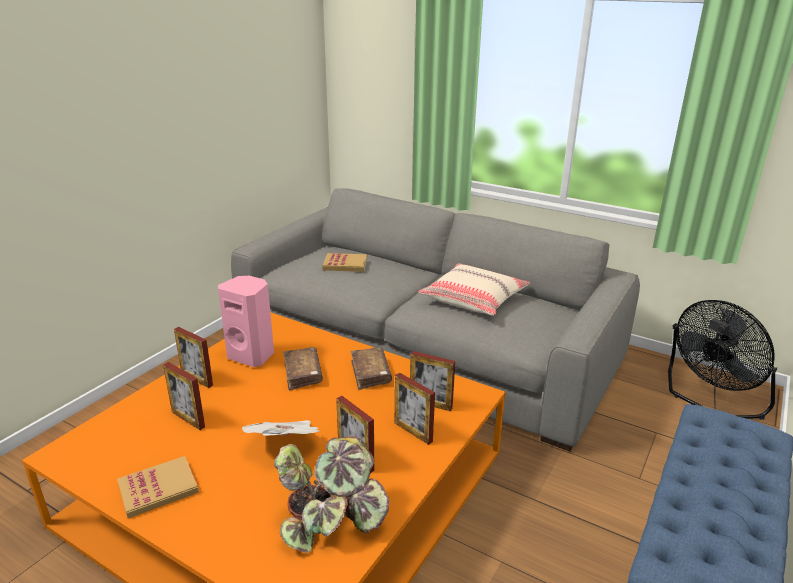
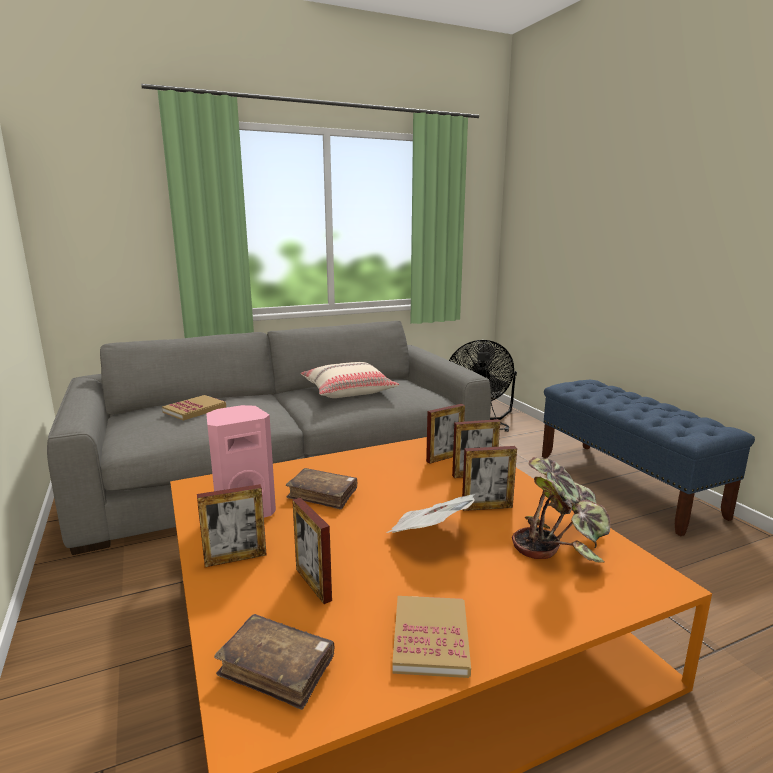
camera: 55 degrees left, 10 degrees down
picture frame [163,362,205,430] -> picture frame turned 75 degrees clockwise [292,497,332,604]
brown book [351,347,392,390] -> brown book moved to [214,614,335,710]

